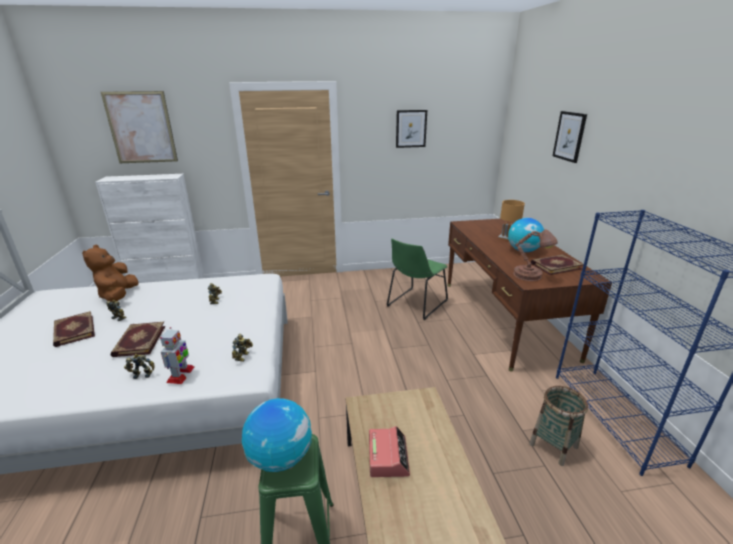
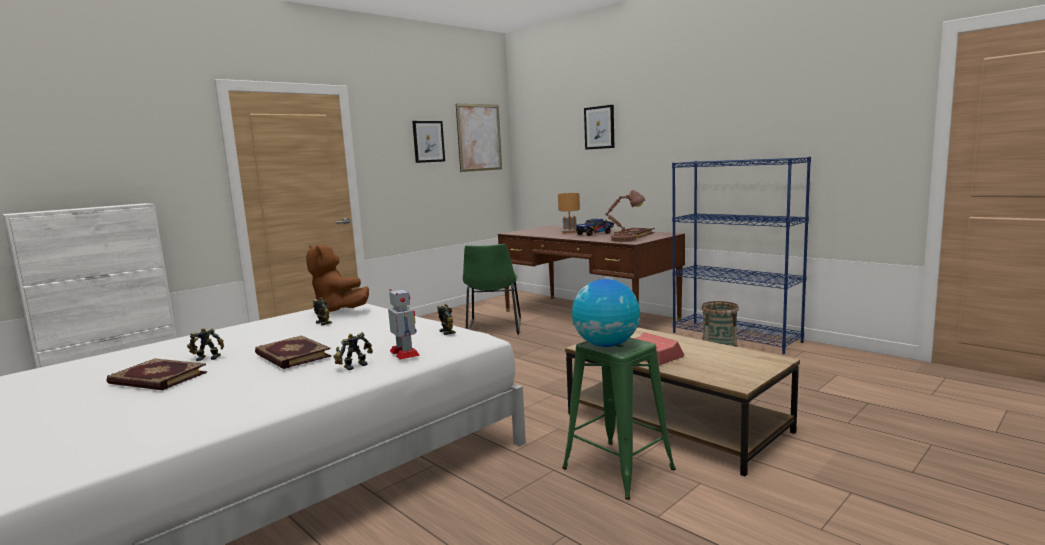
camera: 35 degrees left, 15 degrees down
brown plush toy [82,245,139,302] -> brown plush toy moved to [306,245,369,312]
picture [101,91,178,163] -> picture moved to [456,104,502,172]
globe [508,218,544,252] -> toy truck [576,219,614,236]

